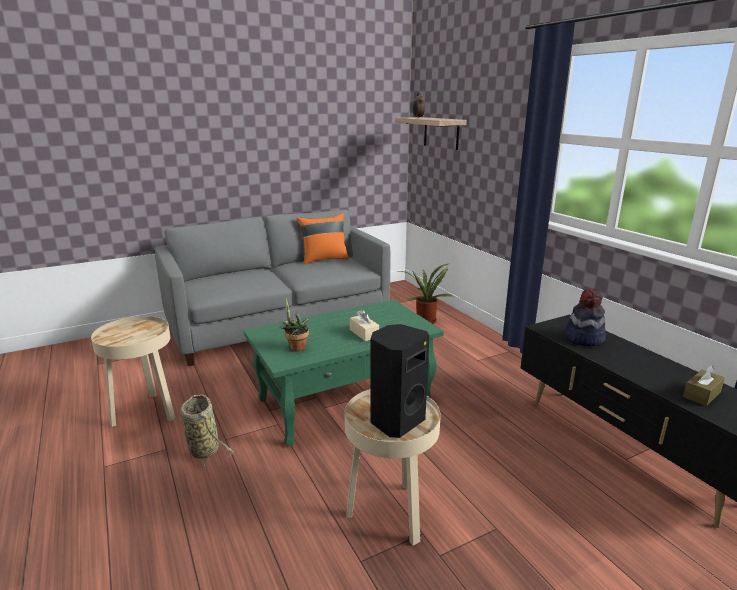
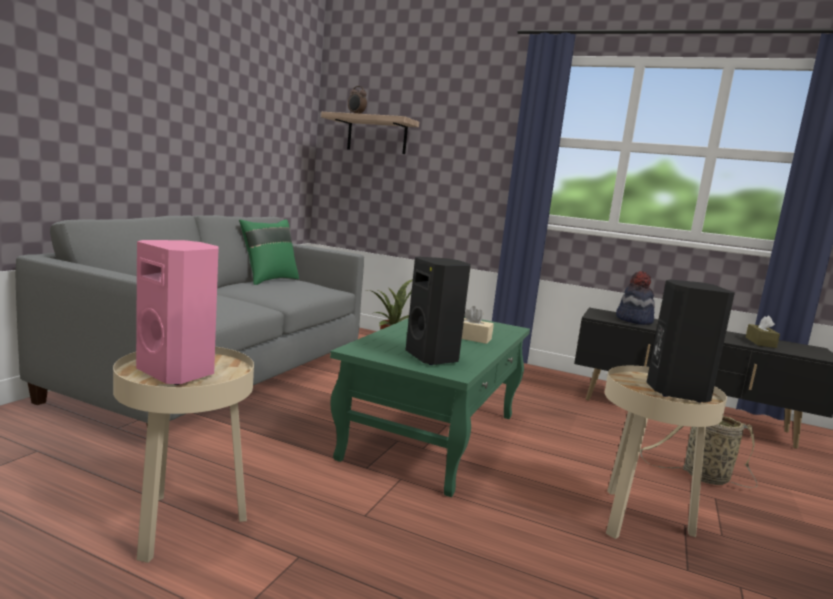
camera: 40 degrees left, 10 degrees down
basket [180,394,234,470] -> basket moved to [640,415,757,488]
potted plant [280,299,309,352] -> black speaker [406,257,471,365]
orange pillow [297,213,349,264] -> green pillow [239,219,299,285]
none -> pink speaker [136,240,218,385]

